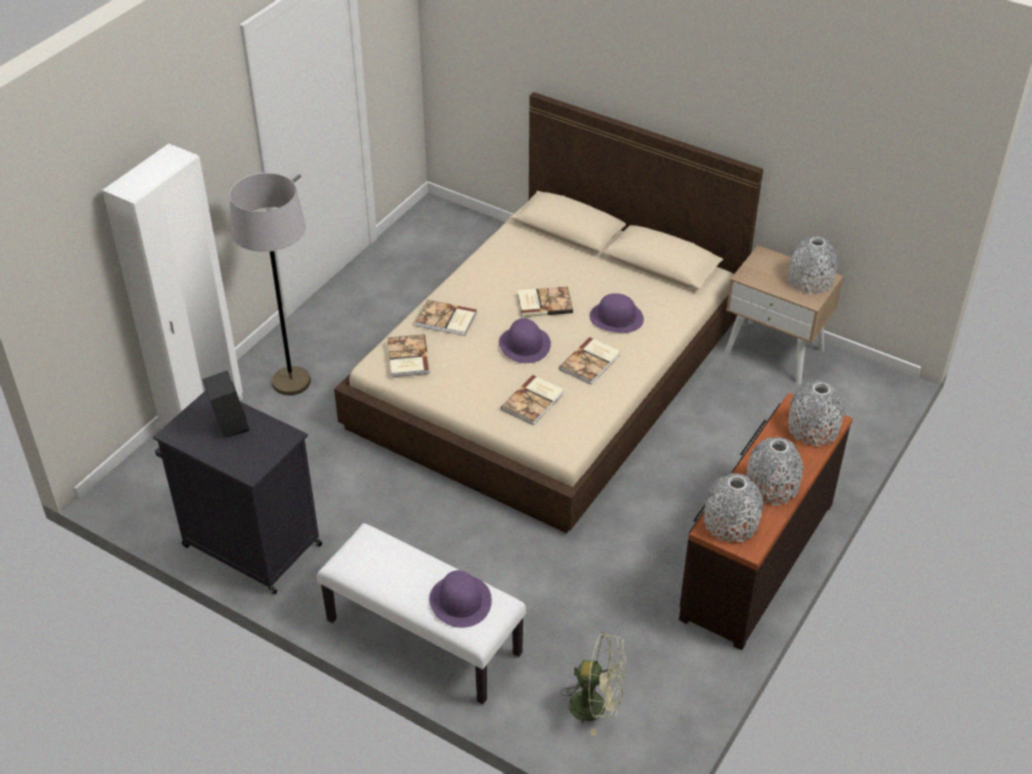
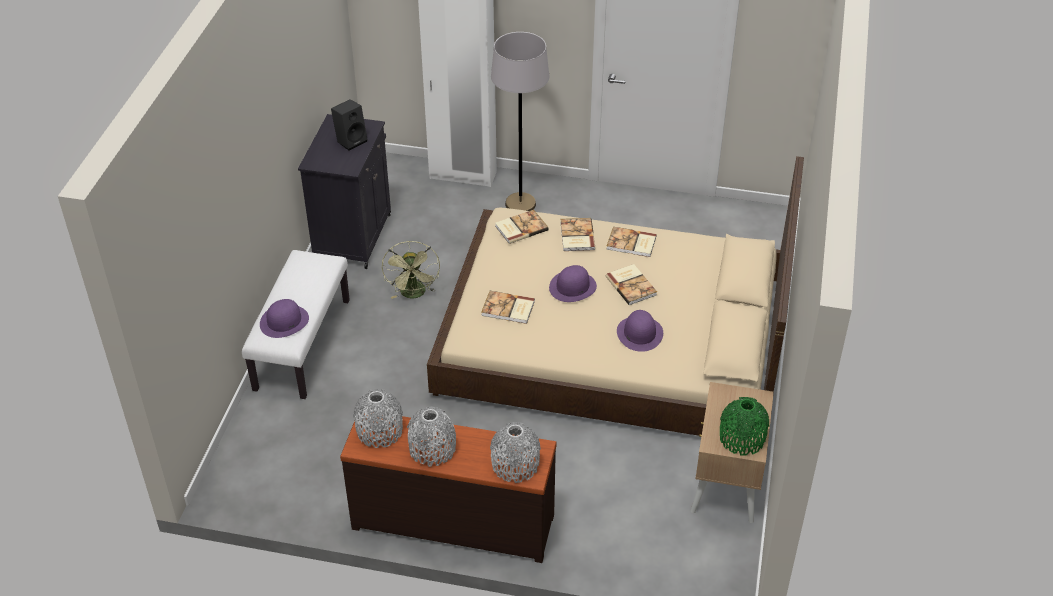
camera: 70 degrees right, 0 degrees up
book [559,337,620,385] -> book moved to [606,227,657,257]
green fan [560,632,626,736] -> green fan moved to [382,241,440,299]
grey vase [788,236,838,294] -> green vase [720,397,769,456]

